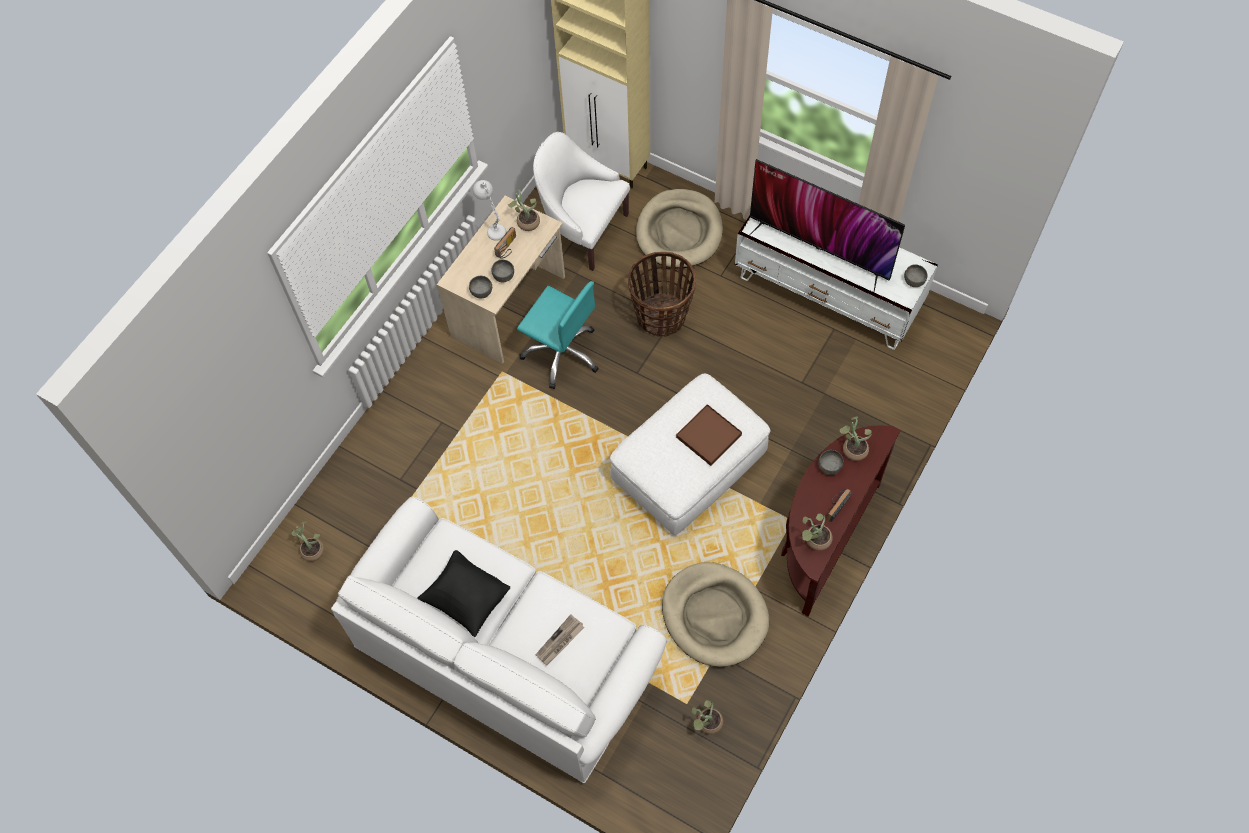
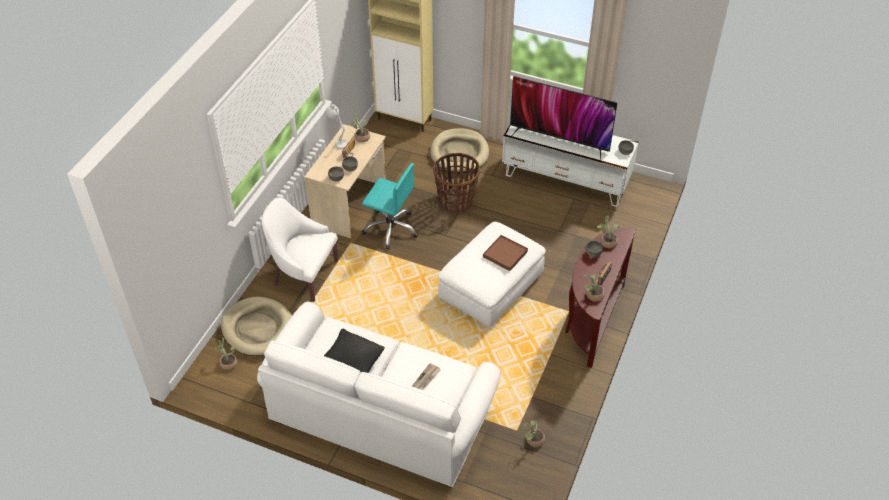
camera: 10 degrees left, 15 degrees down
white armchair [533,132,630,271] -> white armchair moved to [262,197,338,302]
beige dog bed [662,562,769,667] -> beige dog bed moved to [221,296,292,356]

